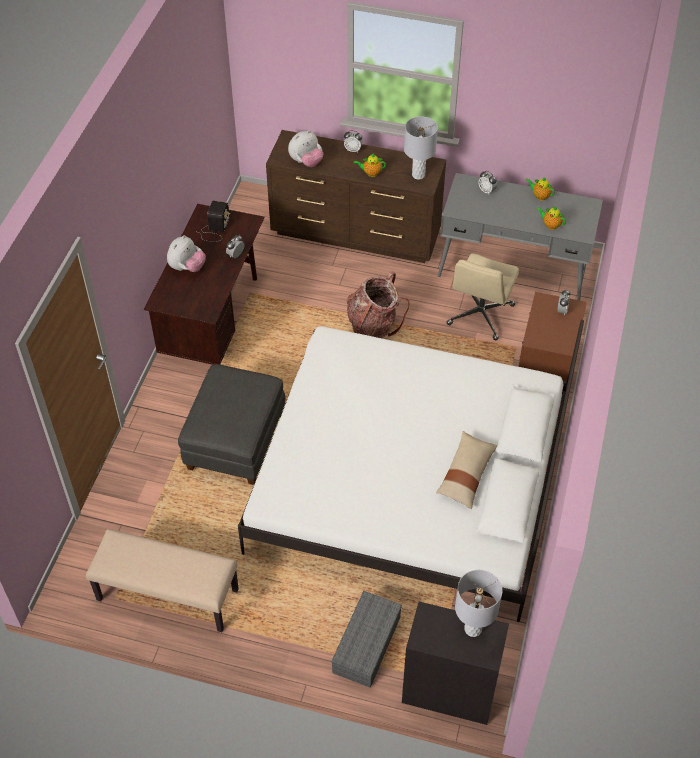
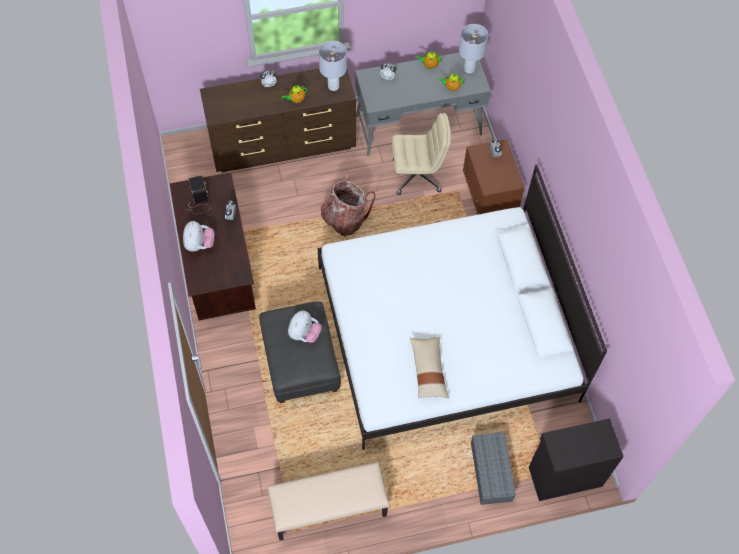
camera: 30 degrees left, 10 degrees up
plush toy [288,130,323,167] -> plush toy moved to [288,311,322,343]
beige pillow [436,431,497,509] -> beige pillow moved to [410,337,449,399]
beige office chair [447,254,519,340] -> beige office chair turned 90 degrees counterclockwise [392,113,451,195]
grey table lamp [455,570,502,637] -> grey table lamp moved to [459,24,488,73]

